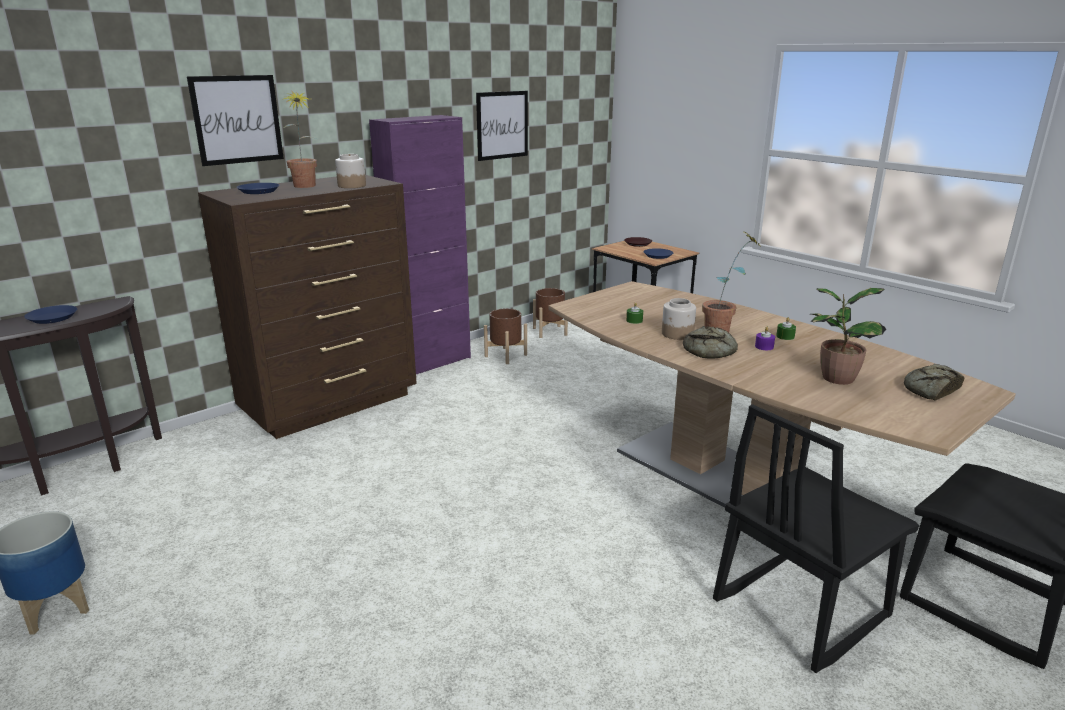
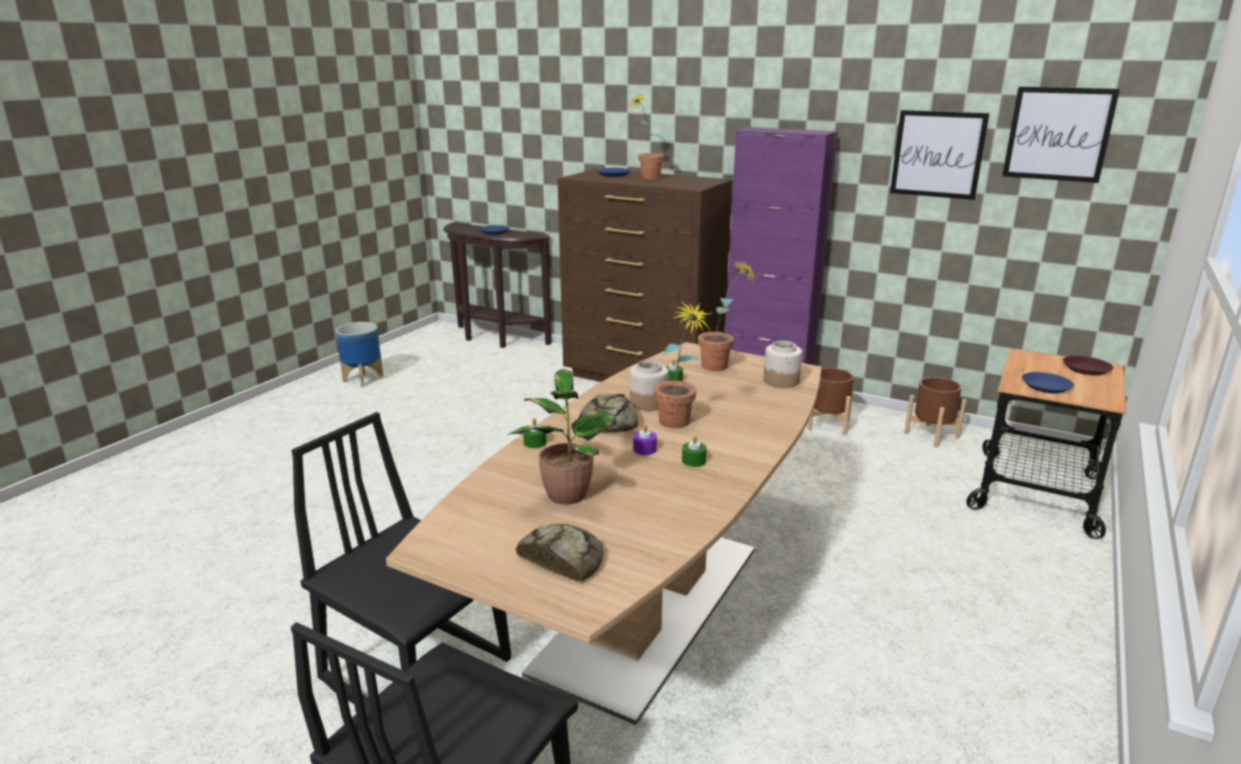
camera: 70 degrees right, 0 degrees up
picture [187,75,284,166] -> picture moved to [1002,87,1120,183]
jar [335,154,366,188] -> jar moved to [763,341,802,388]
none -> green candle [523,418,547,448]
none -> potted plant [698,260,756,371]

